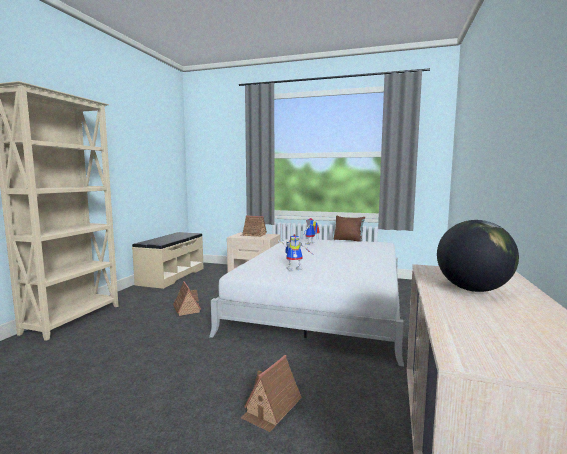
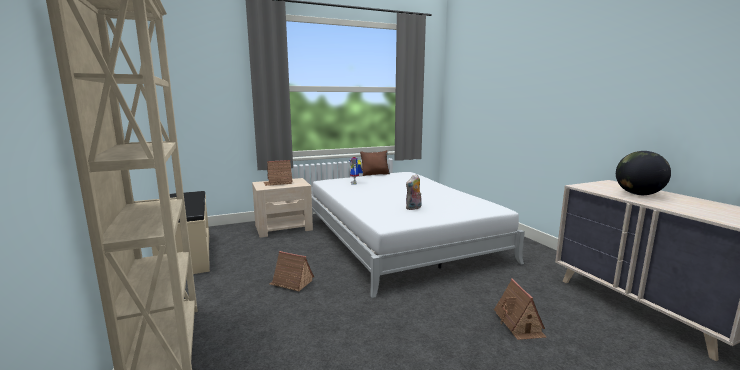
camera: 40 degrees left, 5 degrees up
toy robot [278,234,311,271] -> plush toy [406,174,422,210]

